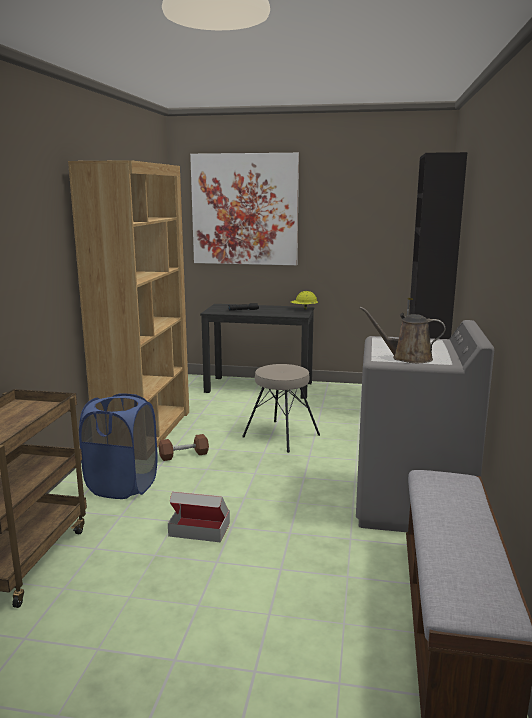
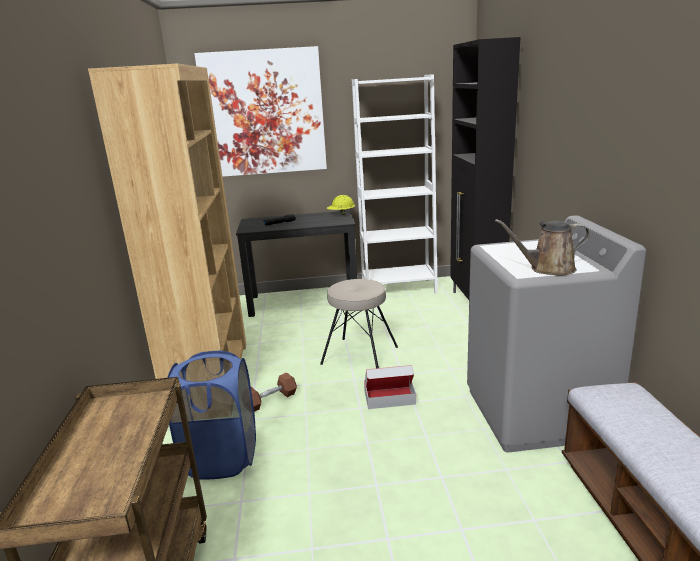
camera: 15 degrees left, 5 degrees up
cardboard box [168,492,230,543] -> cardboard box moved to [364,365,416,409]
none -> white bookcase [352,74,438,294]

